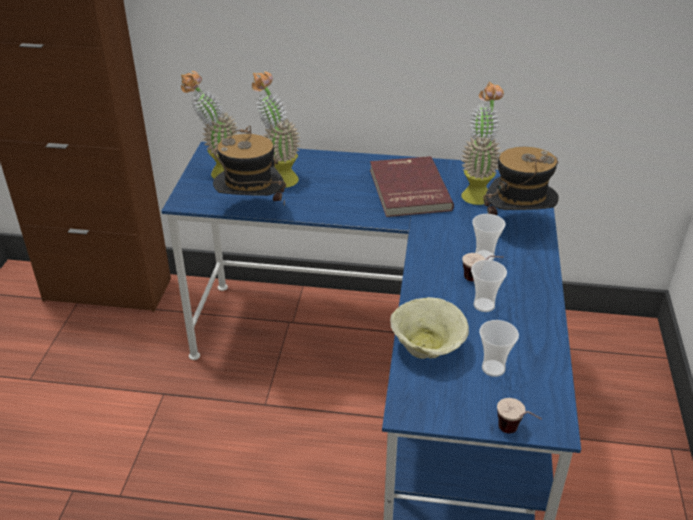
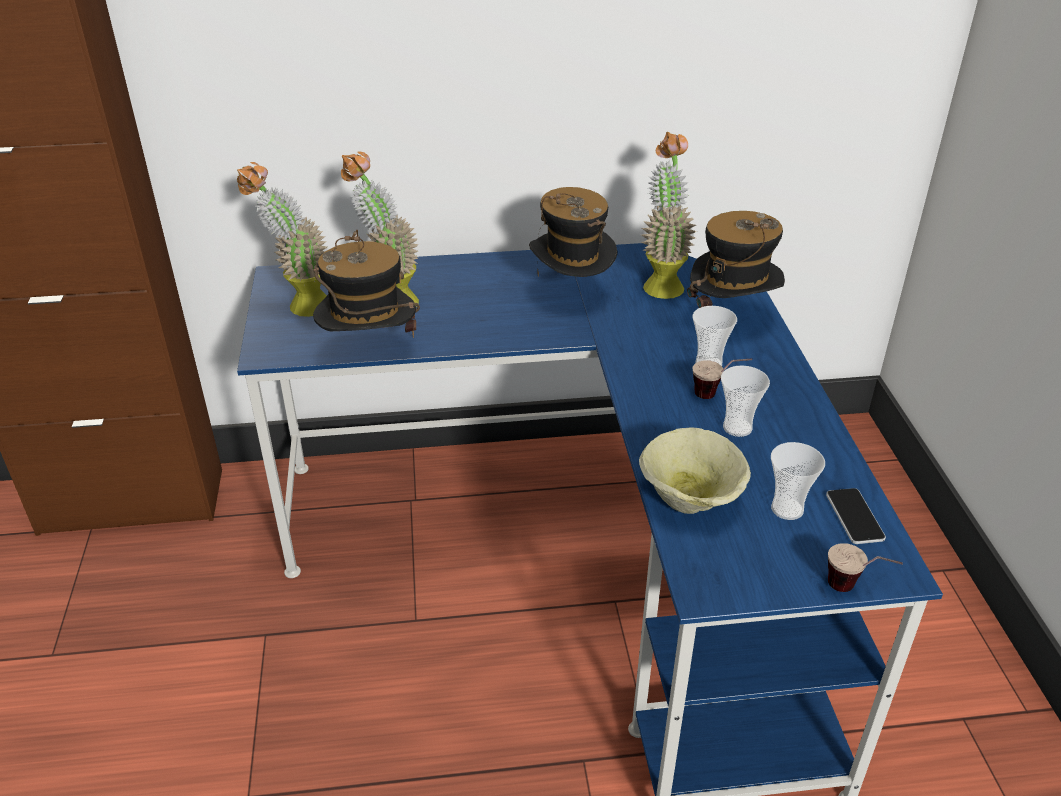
camera: 15 degrees left, 0 degrees up
red book [370,156,454,217] -> hat [529,187,617,277]
none -> phone [826,488,886,544]

